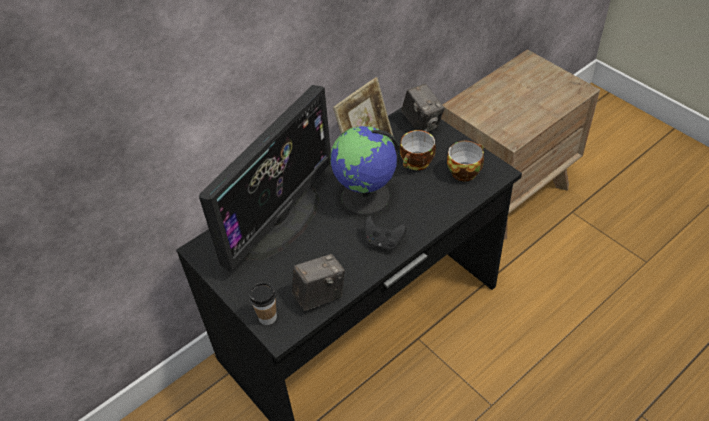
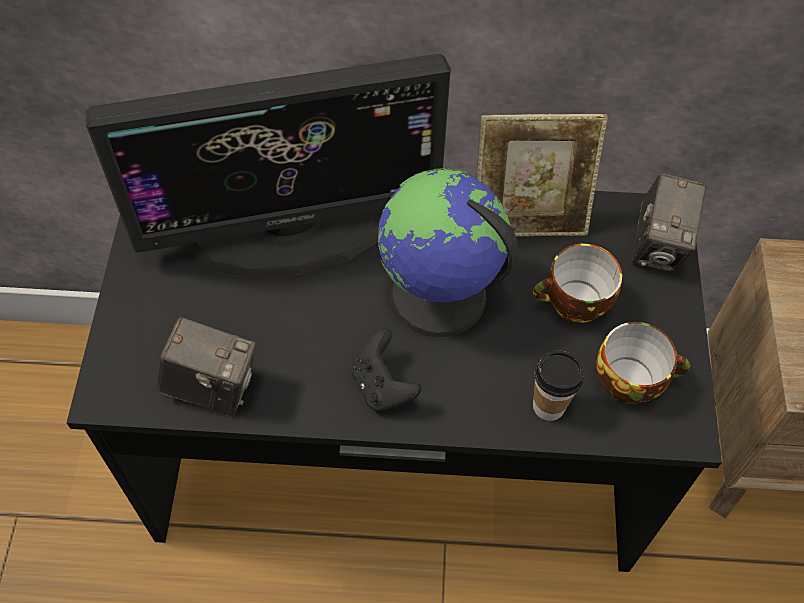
camera: 40 degrees right, 10 degrees up
cup [249,282,277,325] -> cup moved to [533,351,584,421]

